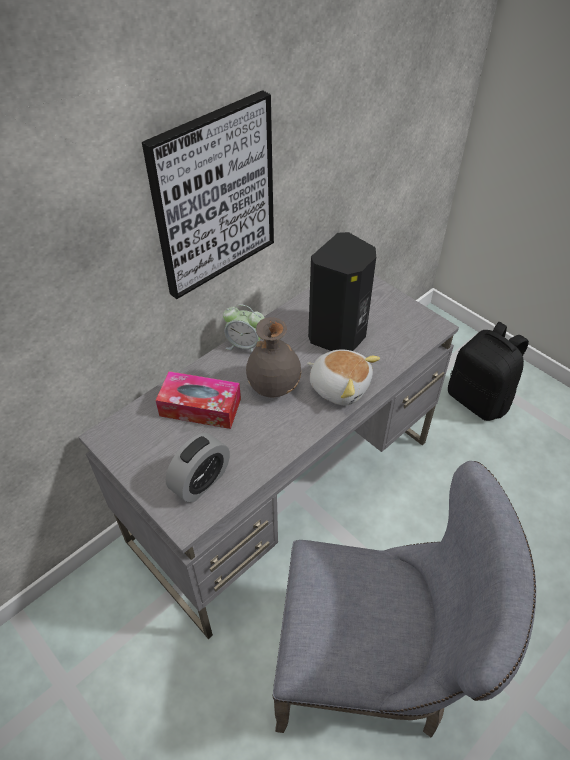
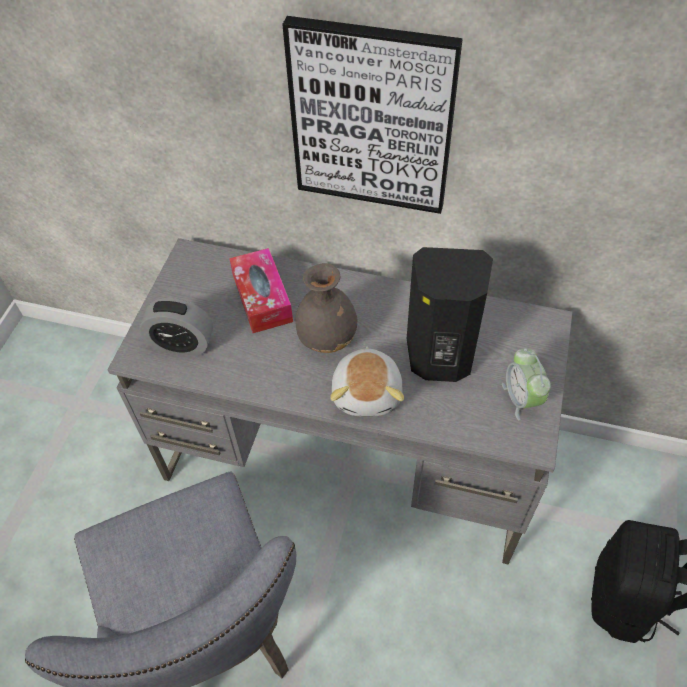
camera: 60 degrees right, 5 degrees up
alarm clock [223,304,265,353] -> alarm clock moved to [502,348,551,421]

